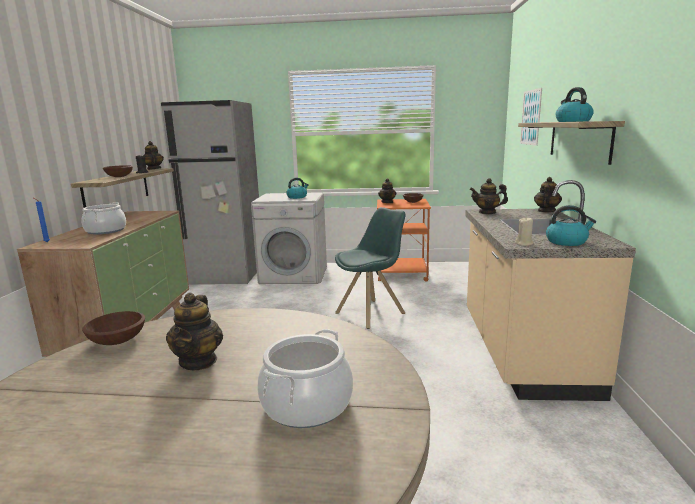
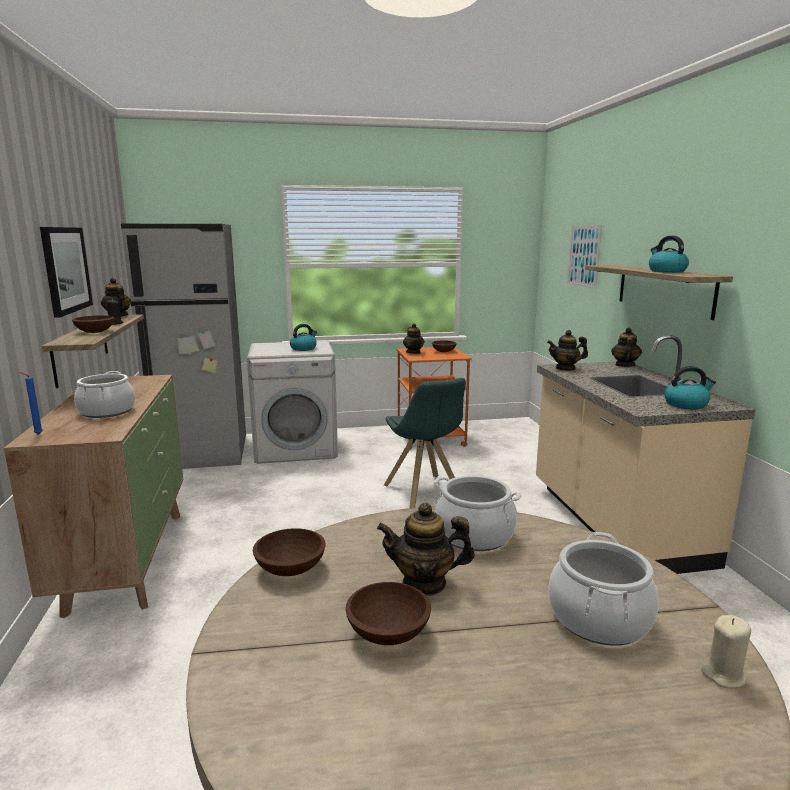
camera: 15 degrees left, 0 degrees up
teapot [166,292,223,370] -> teapot turned 105 degrees clockwise [377,503,475,596]
turquoise chair [335,207,405,329] -> turquoise chair turned 120 degrees clockwise [384,378,466,508]
beige candle [515,217,533,246] -> beige candle moved to [701,615,751,688]
none -> picture [40,227,93,318]
none -> brown bowl [345,582,431,645]
none -> cooking pot [434,475,522,551]

